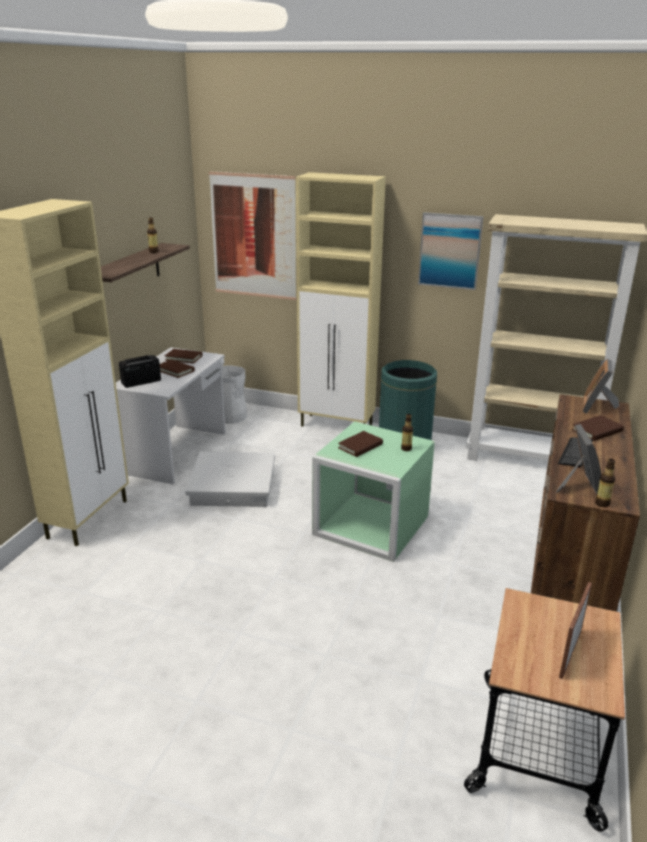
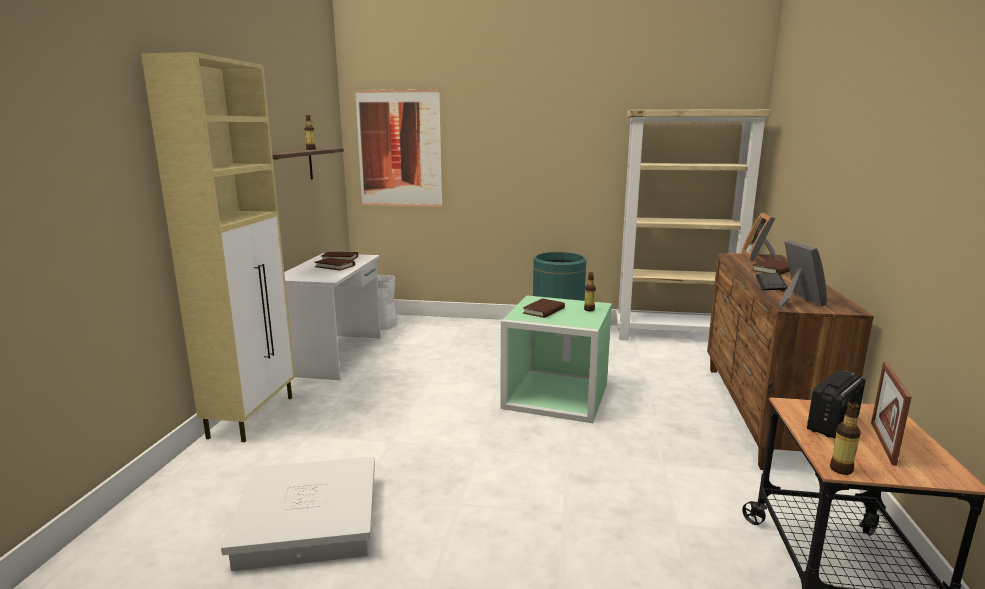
camera: 10 degrees left, 10 degrees down
radio [119,355,161,388] -> radio moved to [807,370,866,438]
white storage box [185,452,275,507] -> white storage box moved to [221,457,375,571]
beige cabinet [296,172,386,427] -> none
picture [418,212,484,290] -> none
bottle [595,459,615,507] -> bottle moved to [830,402,861,475]

